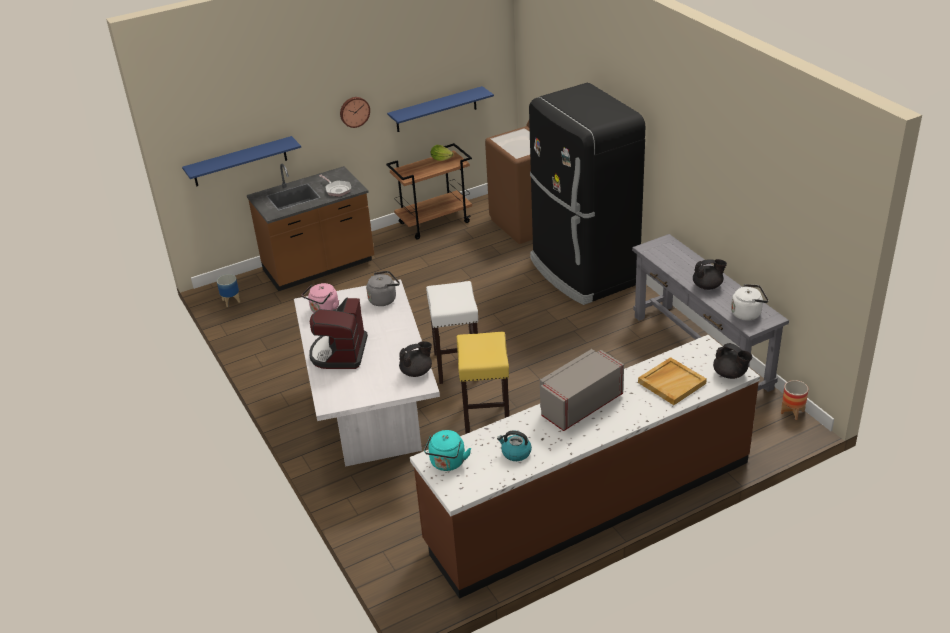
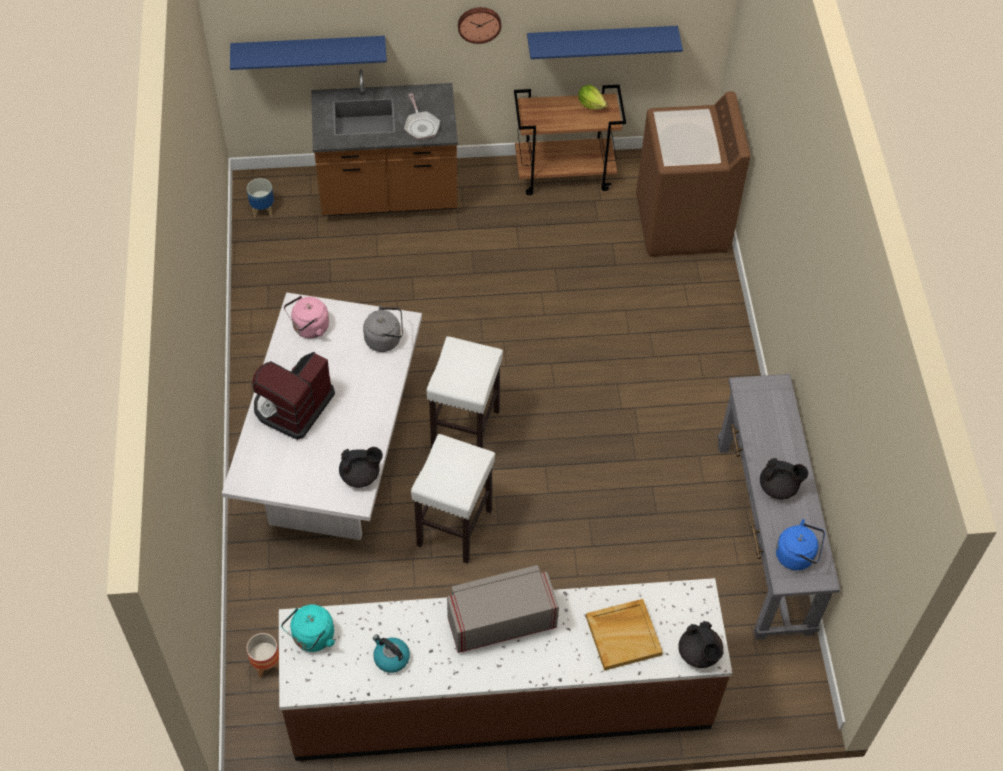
camera: 20 degrees right, 20 degrees up
yellow stool [457,332,509,434] -> white stool [411,434,495,564]
black fridge [529,83,645,305] -> none
white kettle [731,284,769,321] -> blue kettle [776,519,825,571]
planter [781,380,808,420] -> planter moved to [246,633,279,678]

